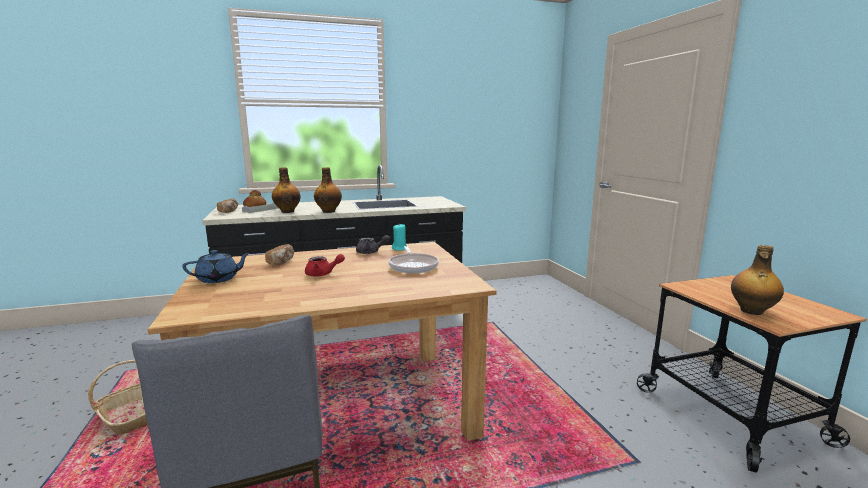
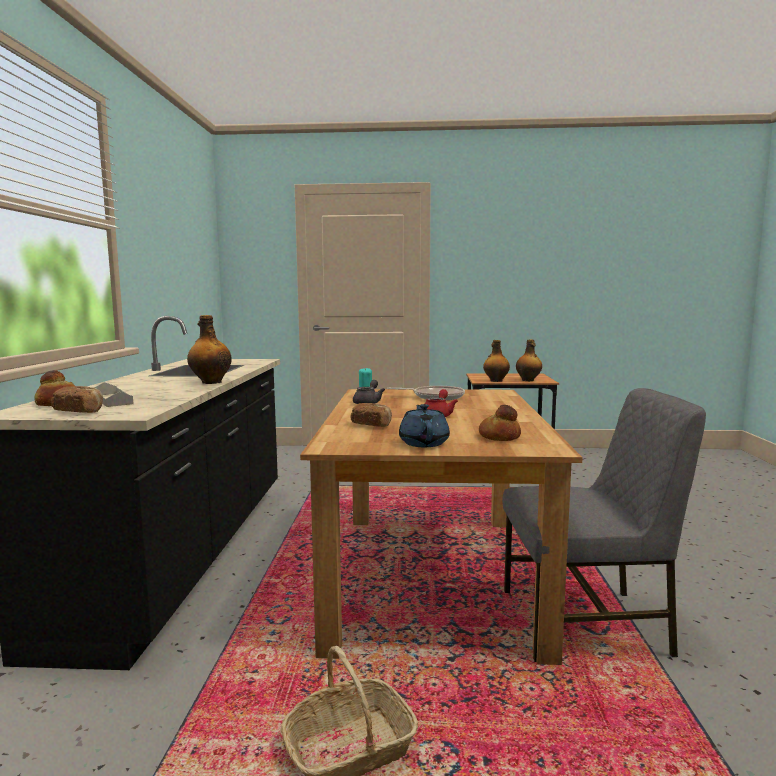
camera: 70 degrees left, 5 degrees down
bottle [272,167,301,213] -> bottle moved to [483,340,510,382]
none -> bread [479,405,521,441]

